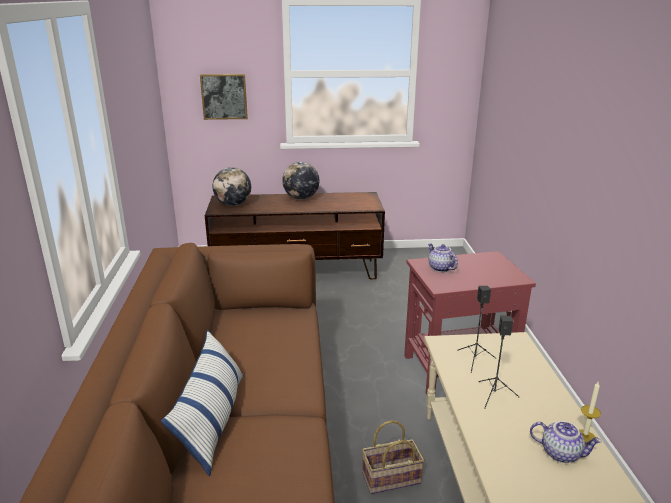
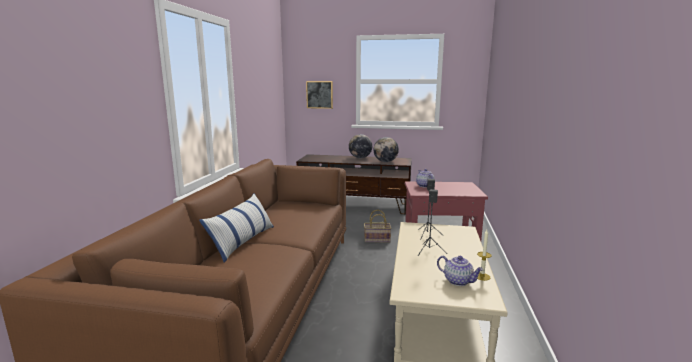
camera: 15 degrees right, 10 degrees down
globe [213,167,251,206] -> globe moved to [374,137,399,162]
basket [362,420,424,494] -> basket moved to [364,210,391,242]

